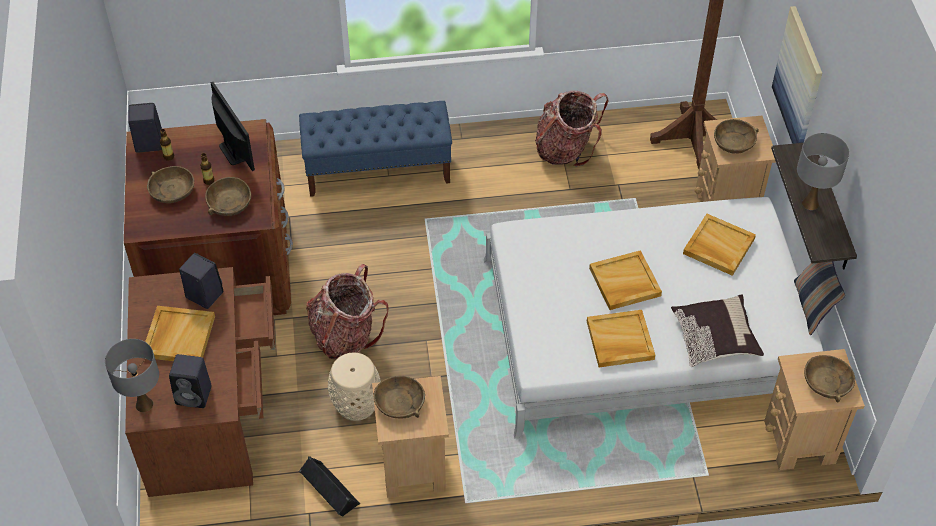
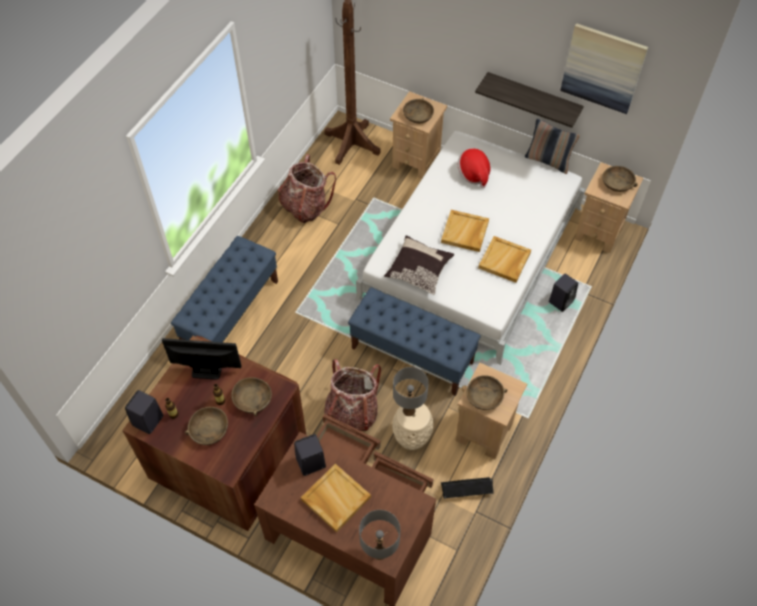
camera: 55 degrees left, 5 degrees up
black speaker [169,354,212,408] -> black speaker moved to [549,274,578,312]
pillow [671,294,764,367] -> pillow moved to [384,236,454,295]
beige tray [683,214,756,276] -> hat [458,148,491,188]
picture [772,6,822,144] -> picture moved to [560,23,648,114]
grey table lamp [797,133,850,210] -> grey table lamp moved to [393,367,429,416]
none -> blue bench [348,287,481,396]

